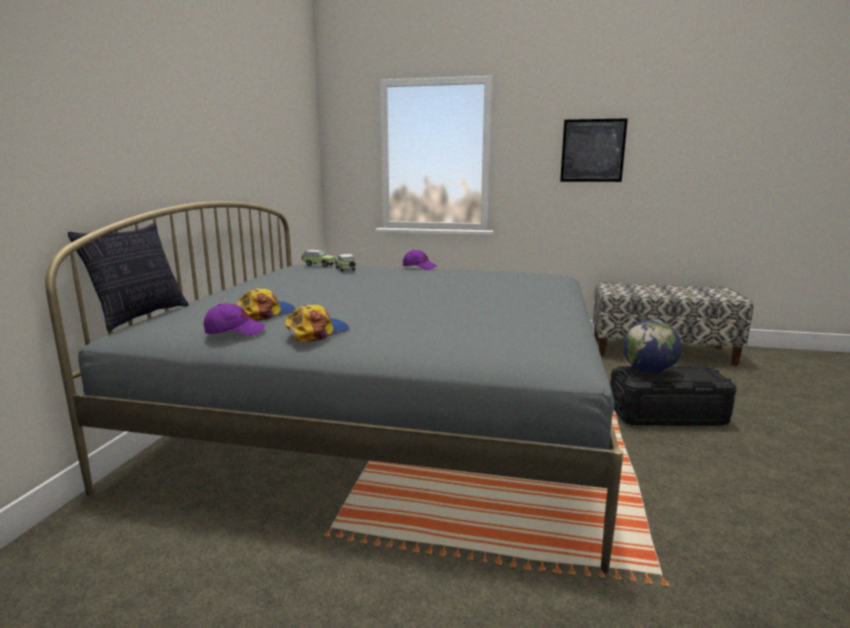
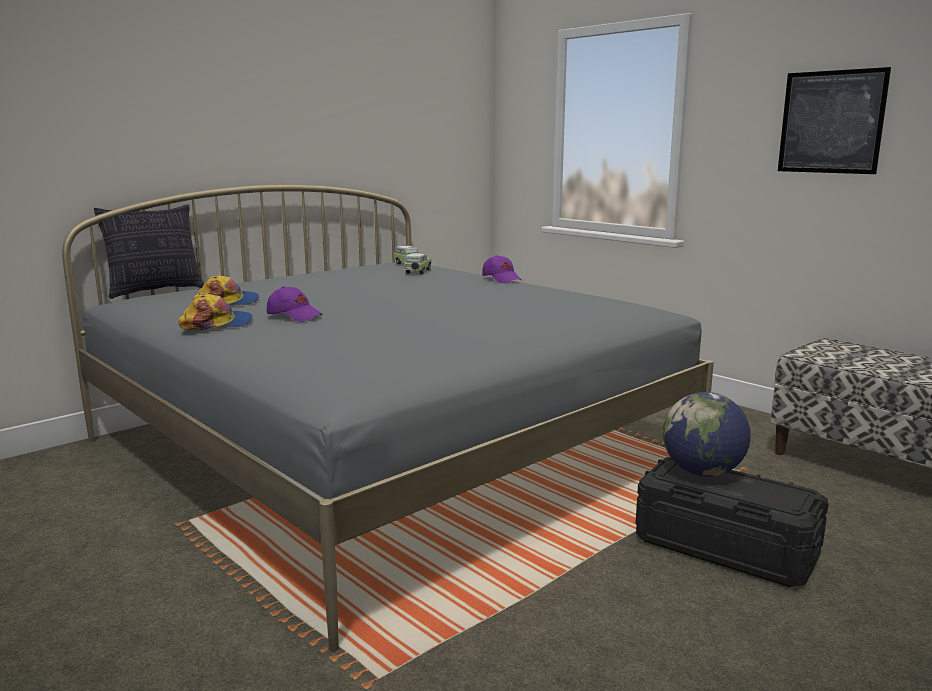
camera: 35 degrees right, 0 degrees up
purple cap [204,303,265,336] -> purple cap moved to [267,286,323,322]

